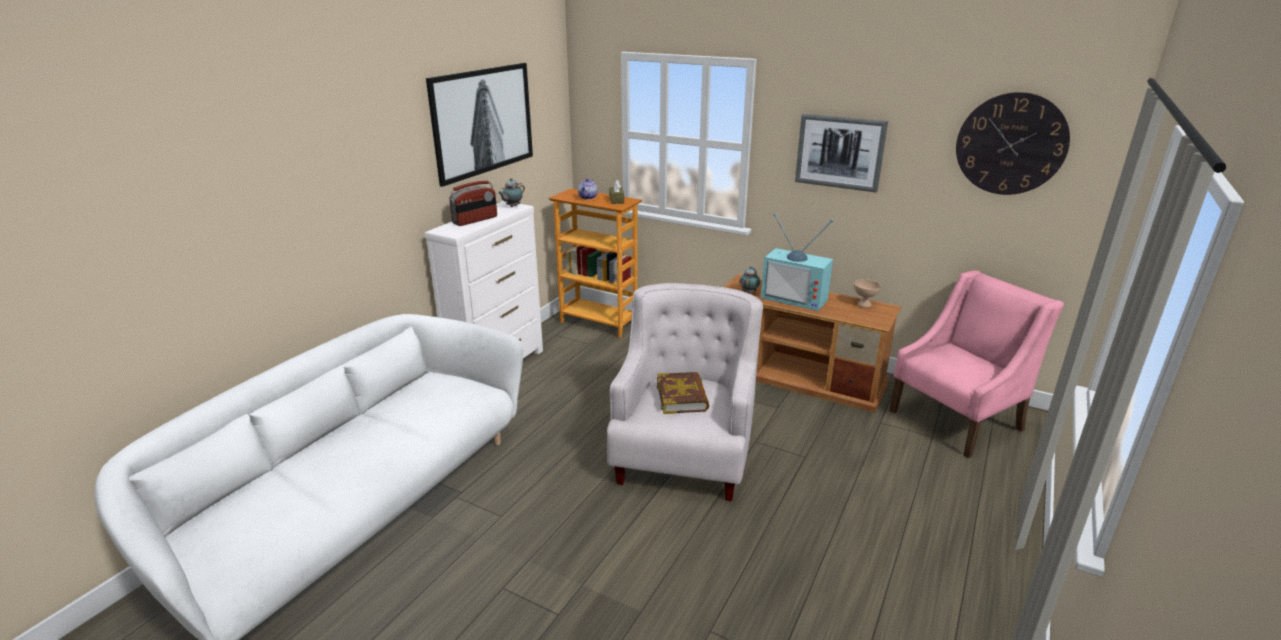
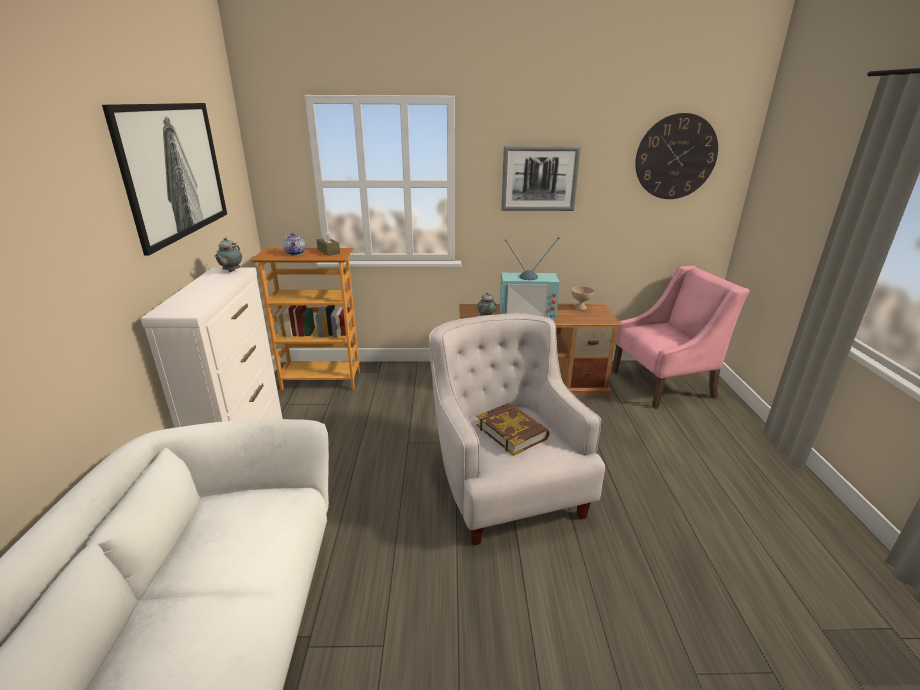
camera: 30 degrees left, 0 degrees up
radio [449,181,497,226] -> none
pink armchair [889,270,1064,458] -> pink armchair turned 45 degrees clockwise [612,266,750,409]

